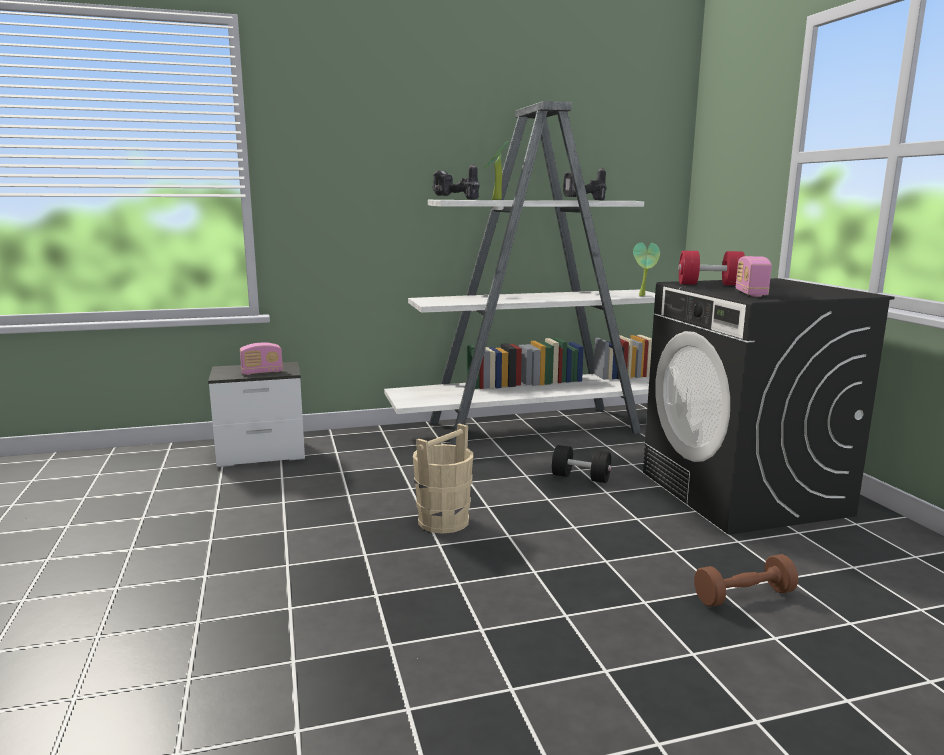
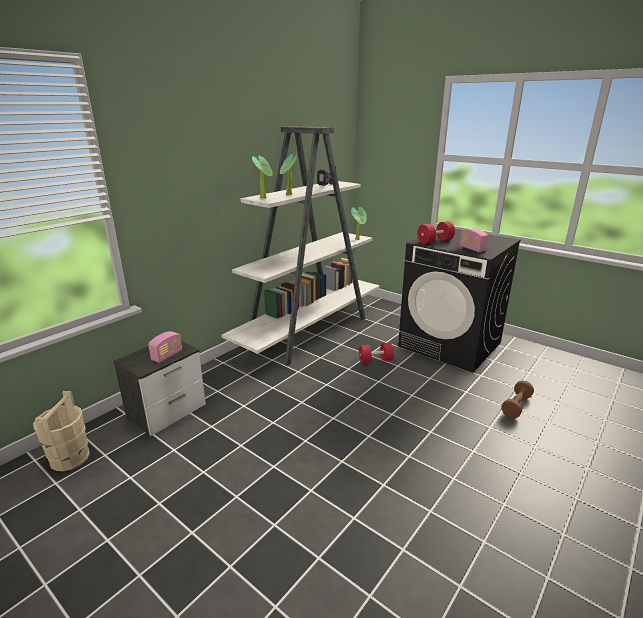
camera: 35 degrees left, 10 degrees up
beige bucket [413,424,473,534] -> beige bucket moved to [33,391,90,471]
power drill [432,164,480,199] -> potted plant [252,156,273,199]
black dumbbell [552,445,611,483] -> red dumbbell [359,342,394,363]

